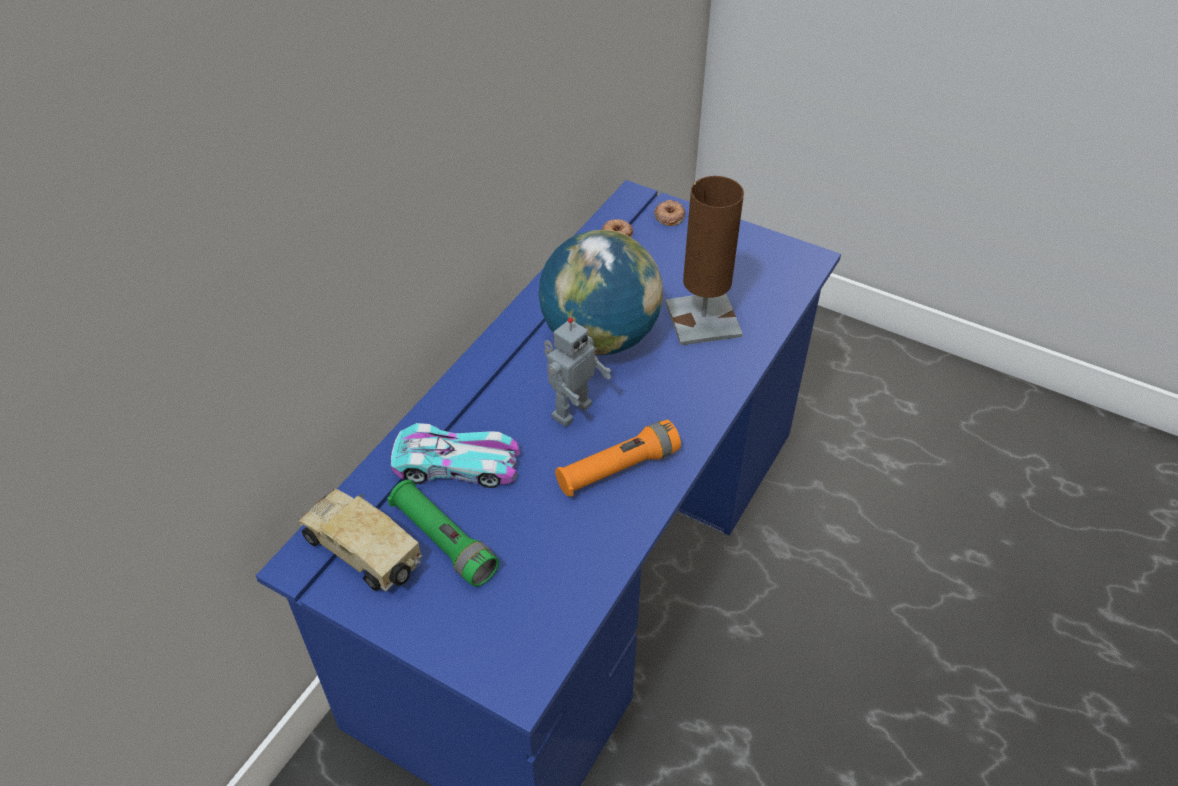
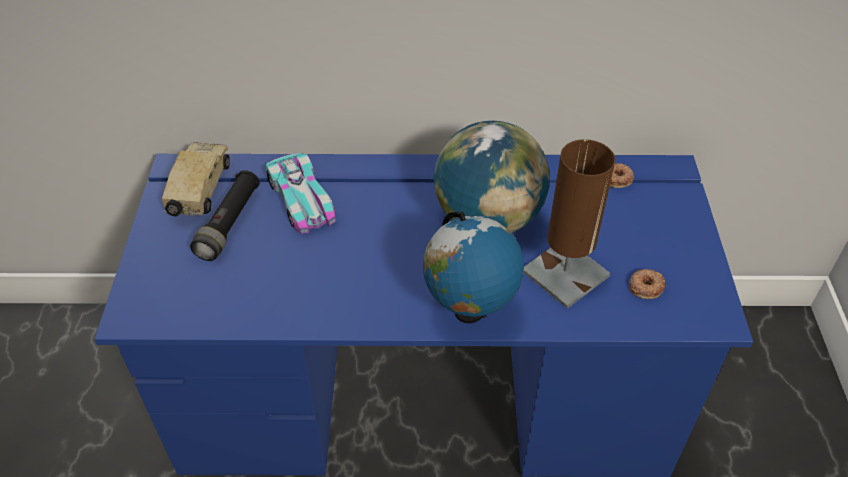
camera: 60 degrees right, 0 degrees up
green flashlight [387,480,499,587] -> black flashlight [190,170,260,261]
toy robot [544,318,611,427] -> none
orange flashlight [555,420,681,497] -> none
donut [654,200,685,226] -> donut moved to [629,269,666,299]
none -> globe [423,212,524,323]

